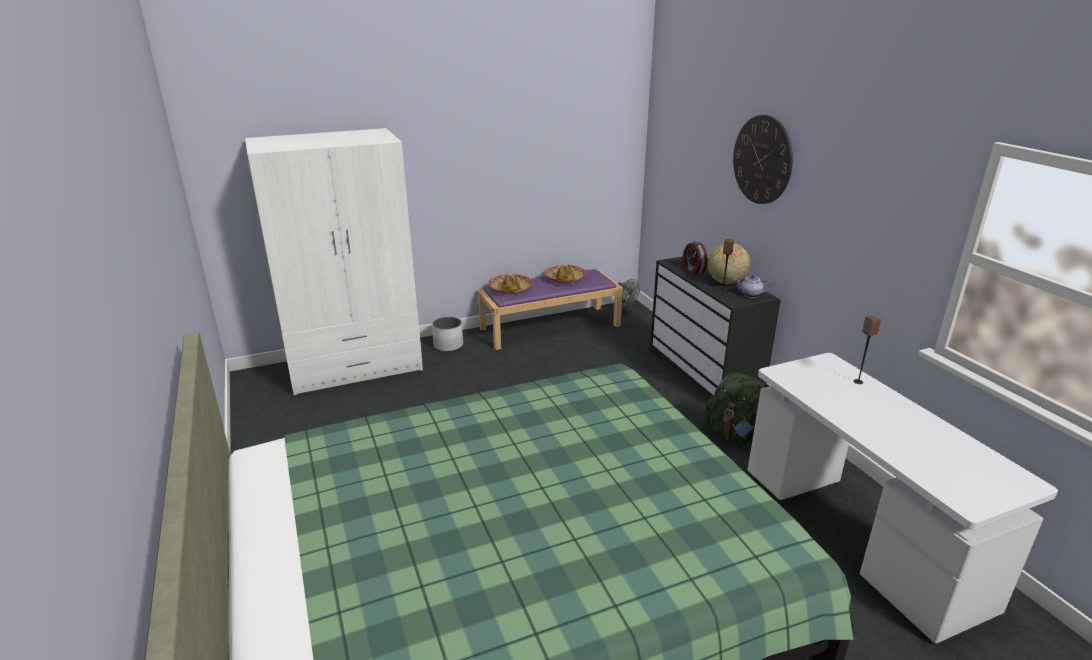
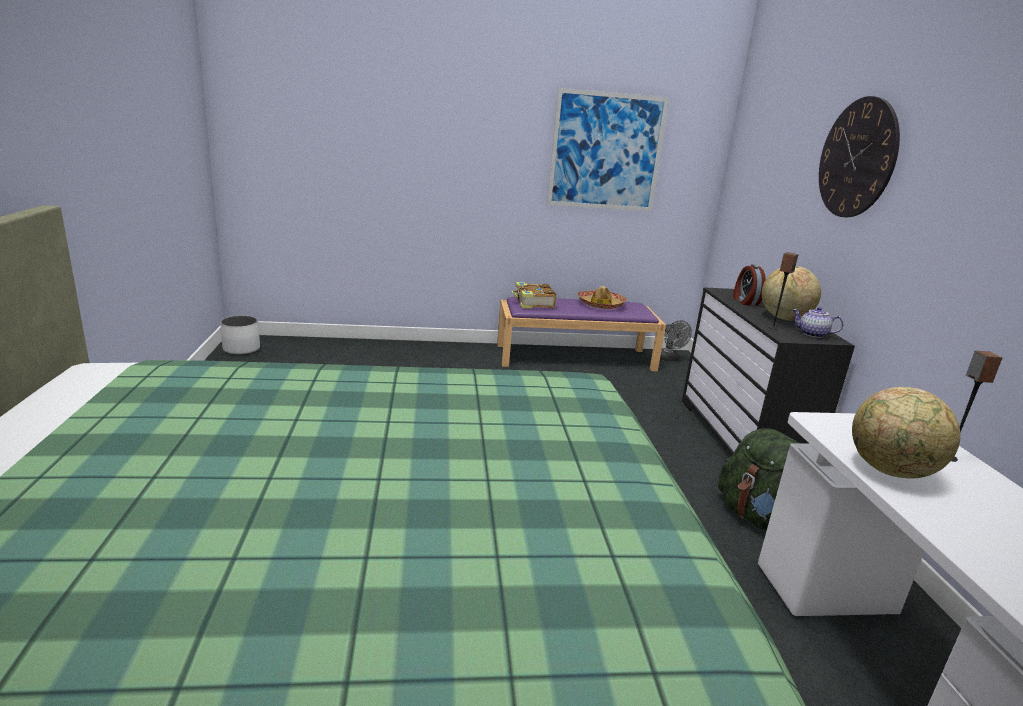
camera: 15 degrees right, 5 degrees down
white wardrobe [245,128,423,395] -> none
white planter [432,317,463,352] -> white planter moved to [220,316,260,355]
hat [488,273,533,294] -> book [511,282,556,308]
none -> picture [547,88,669,211]
none -> globe [852,387,961,479]

